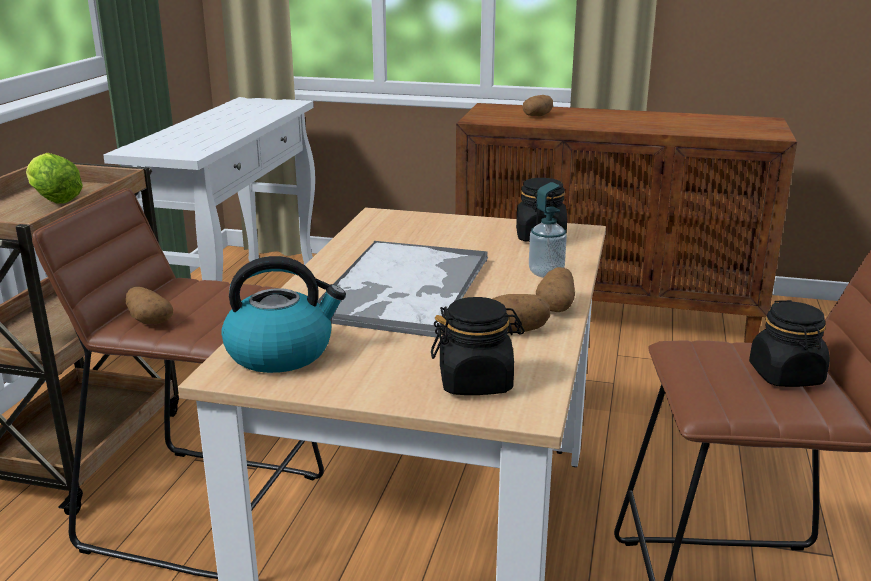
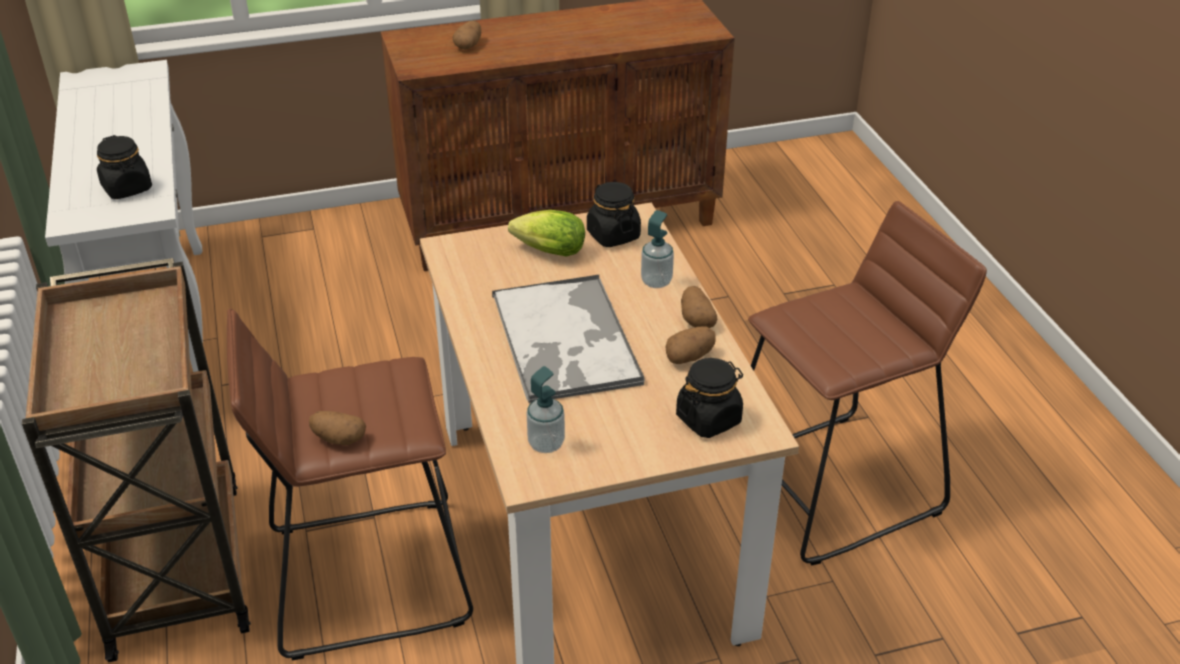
camera: 30 degrees left, 15 degrees up
lettuce [26,153,83,203] -> lettuce moved to [508,210,585,257]
kettle [221,256,346,373] -> soap dispenser [526,366,565,453]
black jar [749,300,830,387] -> black jar moved to [97,135,152,199]

